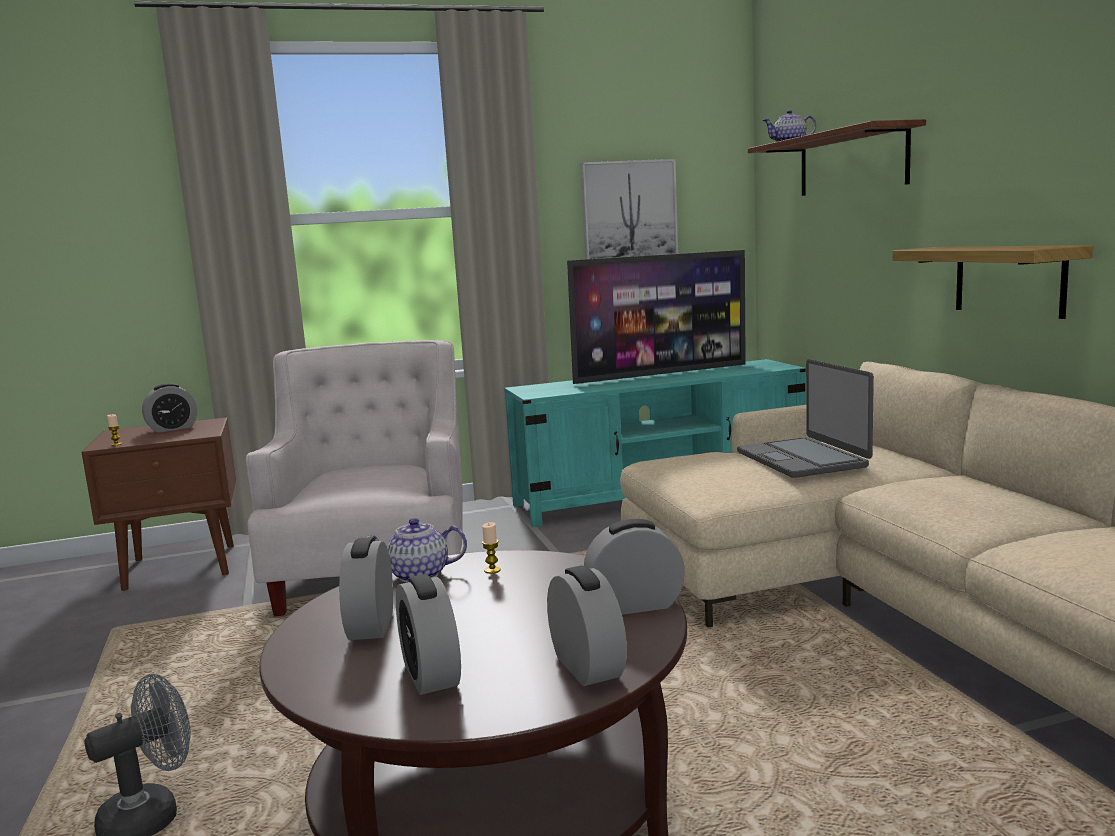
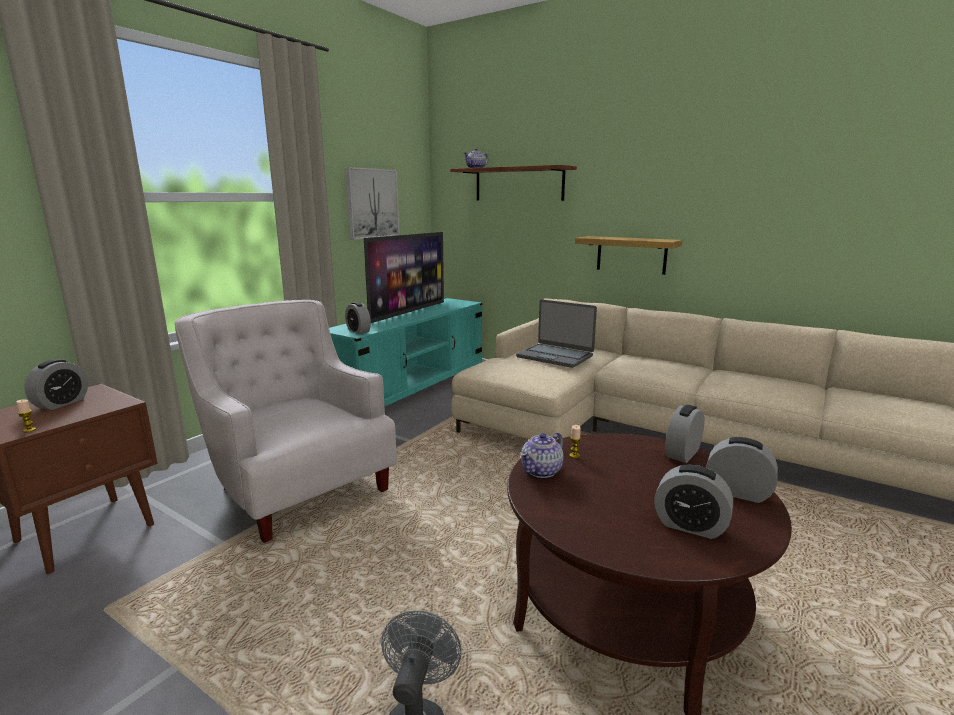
camera: 40 degrees left, 5 degrees up
alarm clock [339,537,393,640] -> alarm clock moved to [345,302,371,334]

